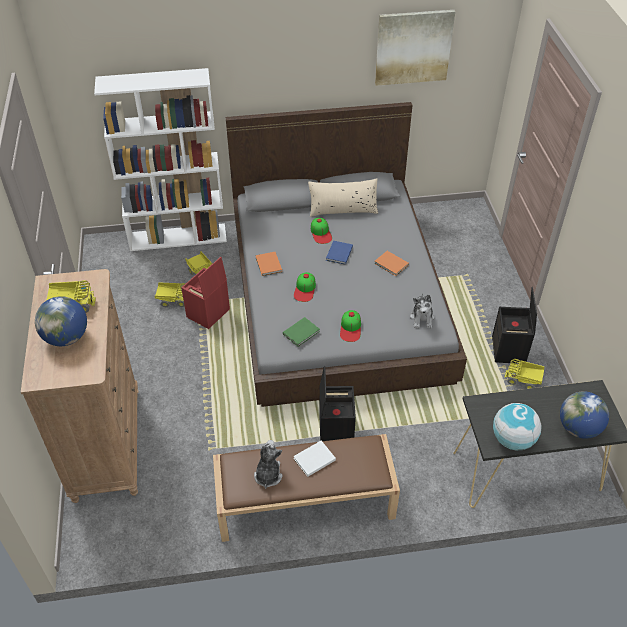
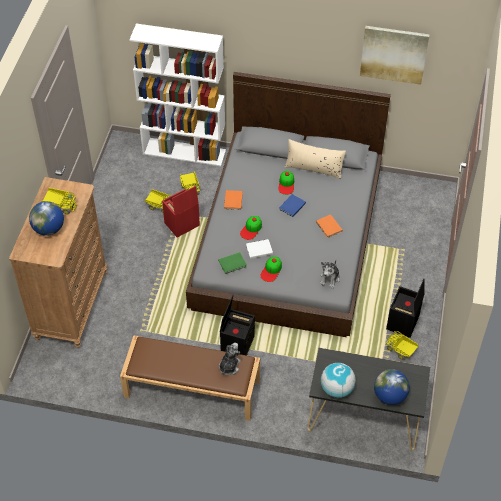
camera: 20 degrees right, 5 degrees up
plush toy [254,440,283,489] -> plush toy moved to [219,343,241,375]
white book [293,441,336,477] -> white book moved to [246,239,273,259]

